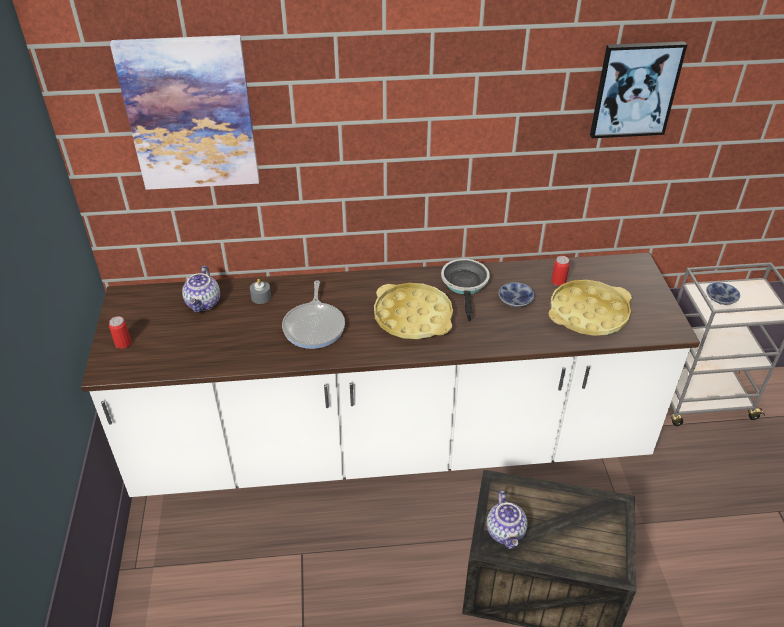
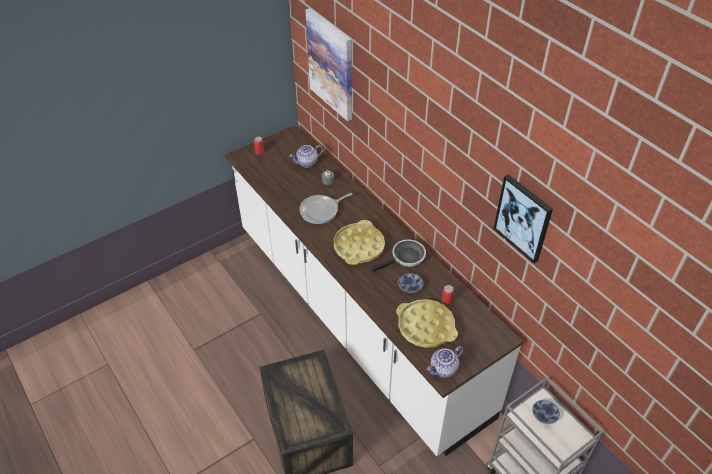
camera: 60 degrees right, 5 degrees up
teapot [487,490,528,549] -> teapot moved to [427,346,463,378]

